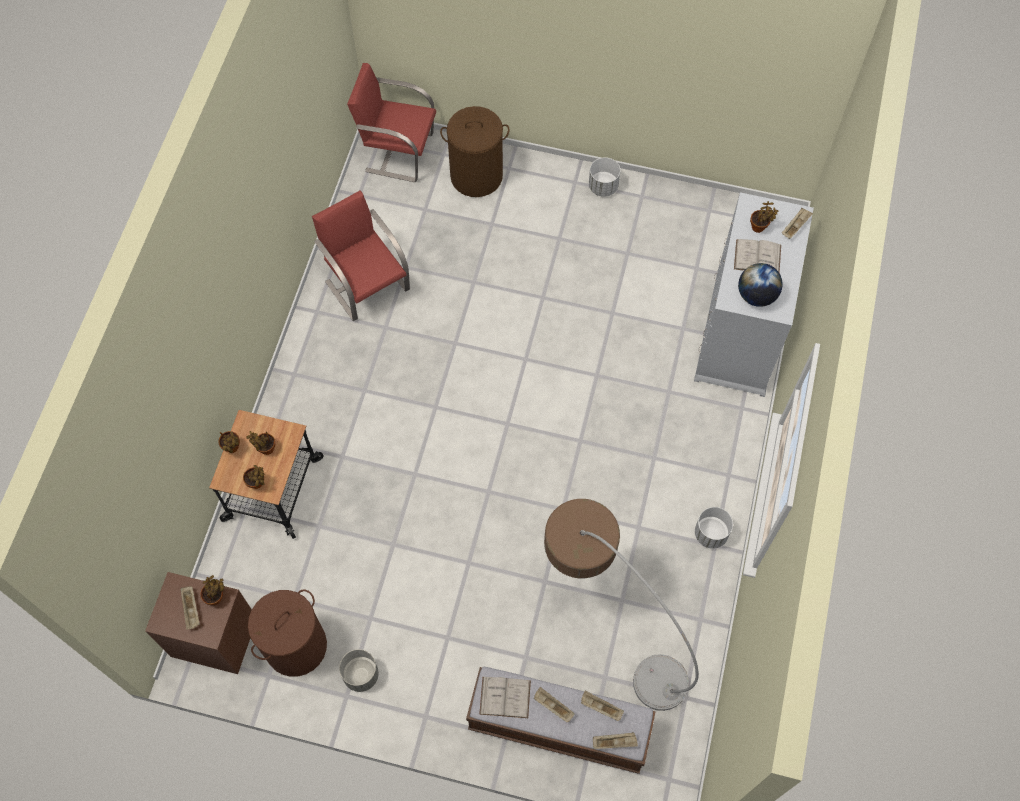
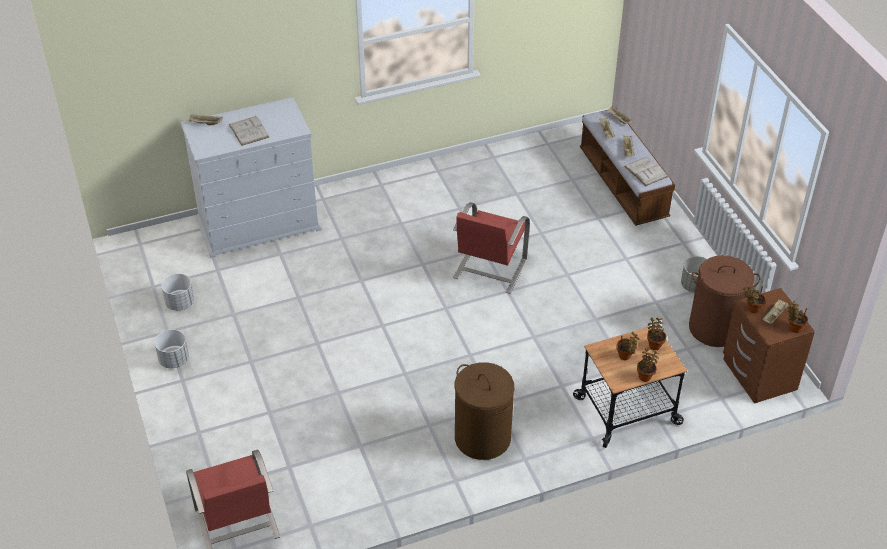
camera: 125 degrees left, 20 degrees down
red chair [312,191,410,321] -> red chair moved to [453,202,530,294]
brown laundry basket [440,106,510,197] -> brown laundry basket moved to [454,362,515,460]
floor lamp [544,499,699,711] -> none
white planter [695,507,733,549] -> white planter moved to [161,273,194,311]
globe [738,263,783,307] -> none
potted plant [750,201,779,233] -> potted plant moved to [788,301,808,333]

